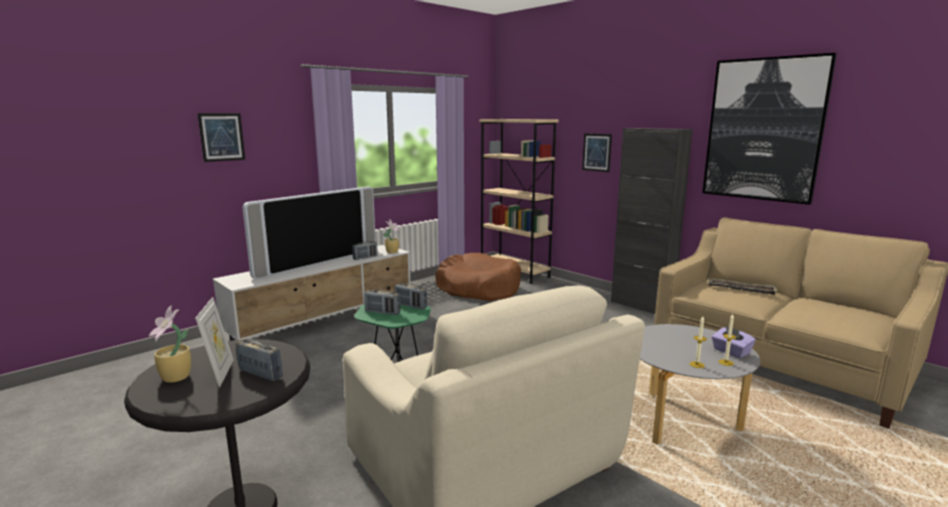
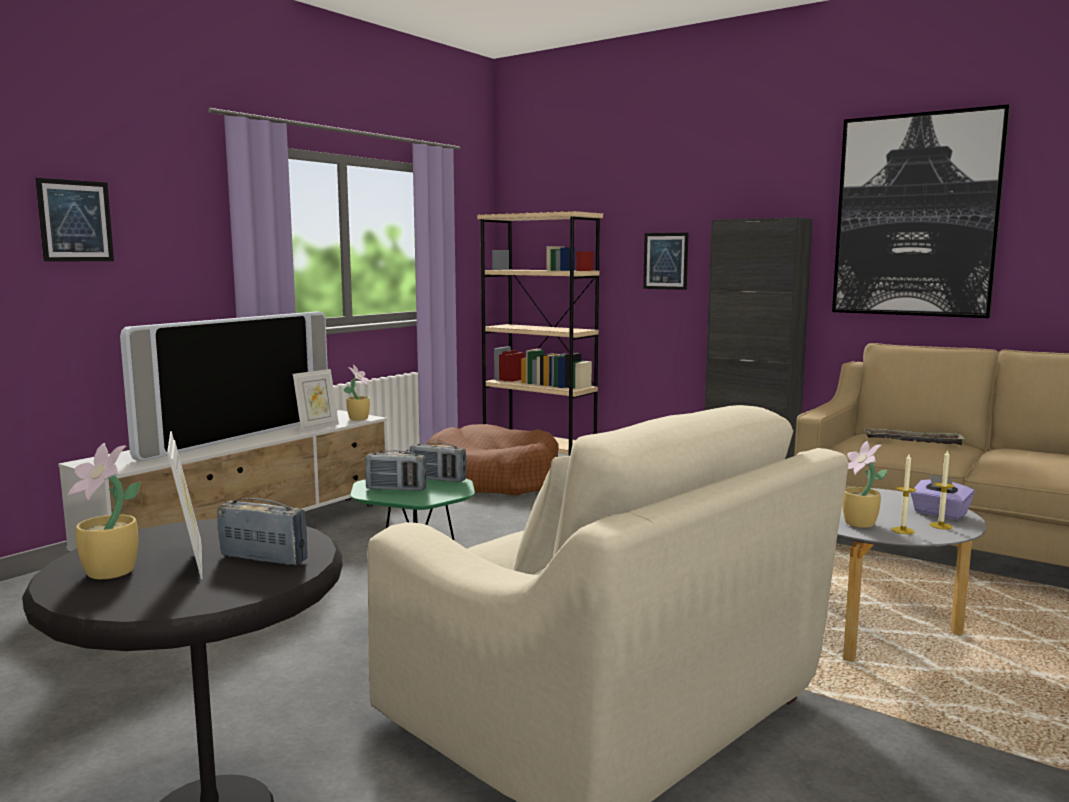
camera: 10 degrees left, 5 degrees down
radio [352,241,377,260] -> picture frame [293,369,339,432]
none -> potted plant [842,441,888,528]

